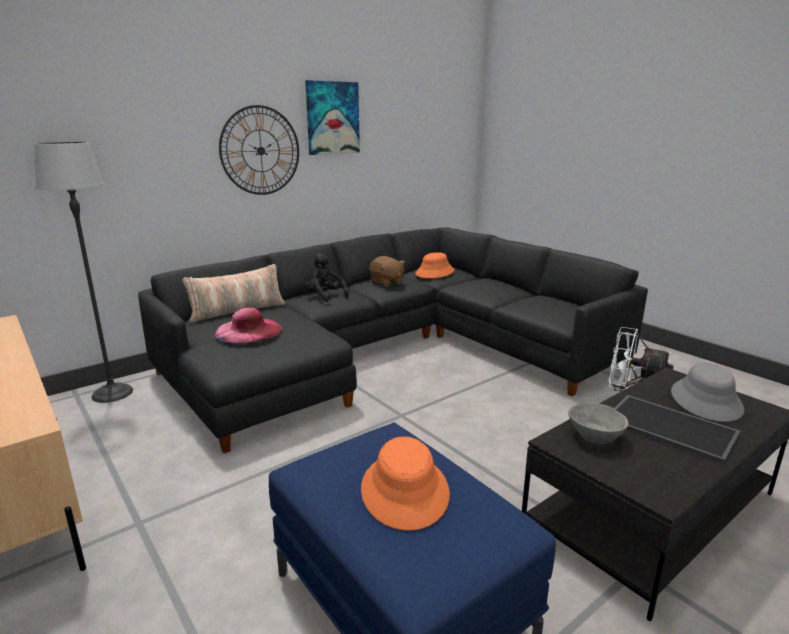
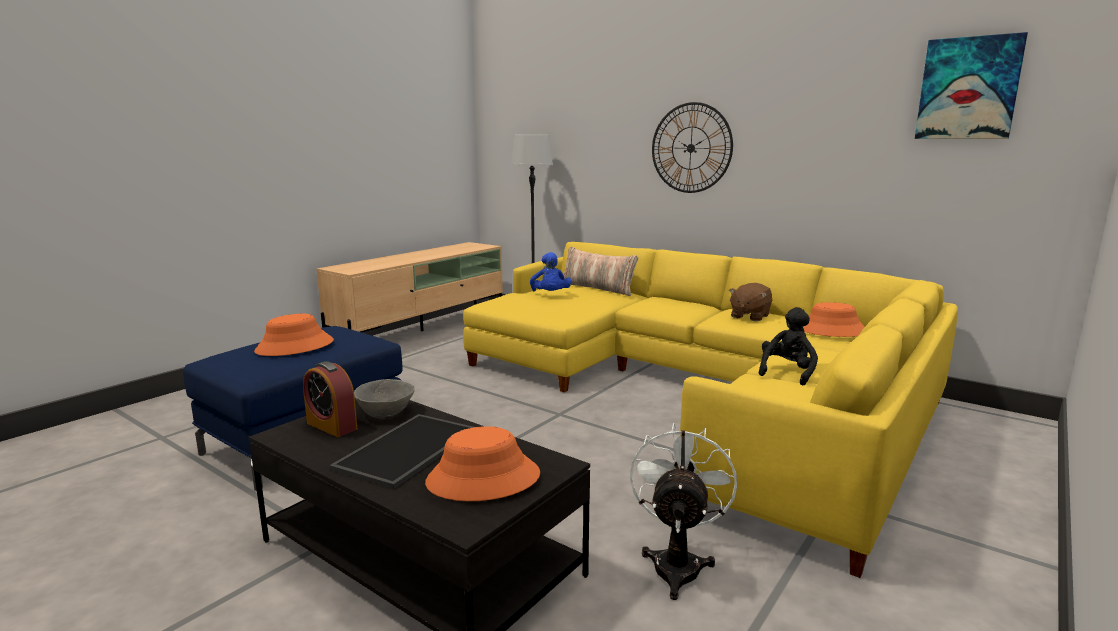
camera: 75 degrees right, 5 degrees down
black sofa [138,227,648,453] -> yellow sofa [463,242,958,578]
pink hat [215,308,282,344] -> blue plush toy [530,252,572,292]
picture [305,80,360,155] -> picture moved to [915,32,1028,139]
black plush toy [305,253,349,302] -> black plush toy moved to [758,307,818,385]
grey hat [671,363,745,422] -> orange hat [425,426,540,501]
none -> alarm clock [303,361,357,437]

